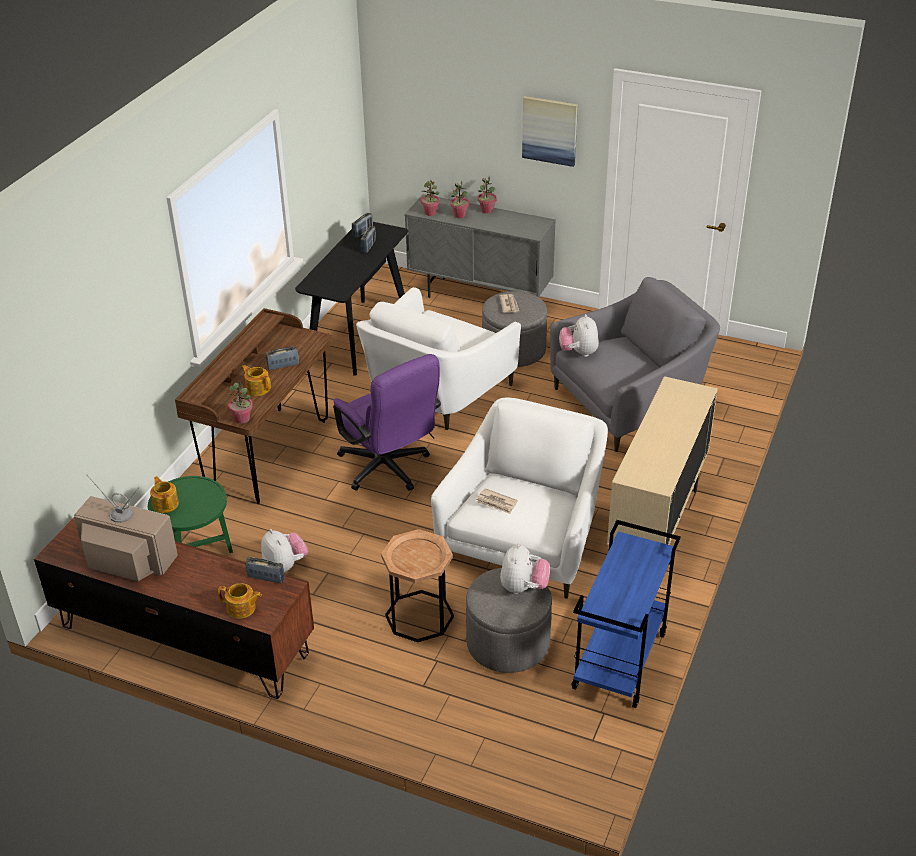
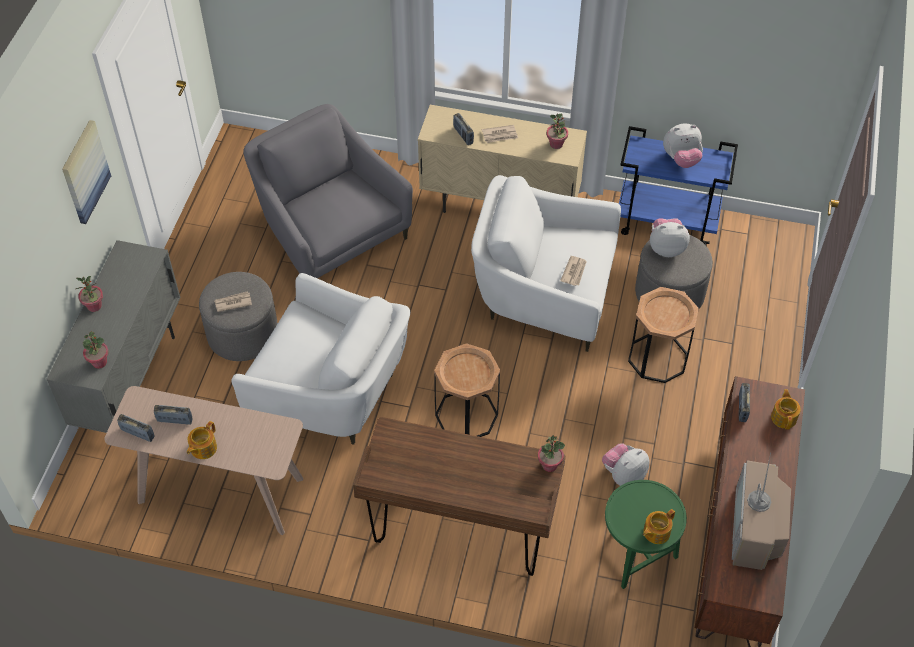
camera: 100 degrees left, 15 degrees up
teapot [242,365,271,396] -> teapot moved to [187,421,217,459]
radio [265,346,299,370] -> radio moved to [453,113,474,145]
black console table [295,222,408,376] -> beige console table [104,386,303,535]
purple office chair [333,354,441,491] -> brown side table [434,343,500,437]
potted plant [450,180,470,218] -> potted plant moved to [547,113,568,149]
plush toy [559,314,599,357] -> plush toy moved to [663,123,703,168]
none -> newspaper [482,125,518,143]

